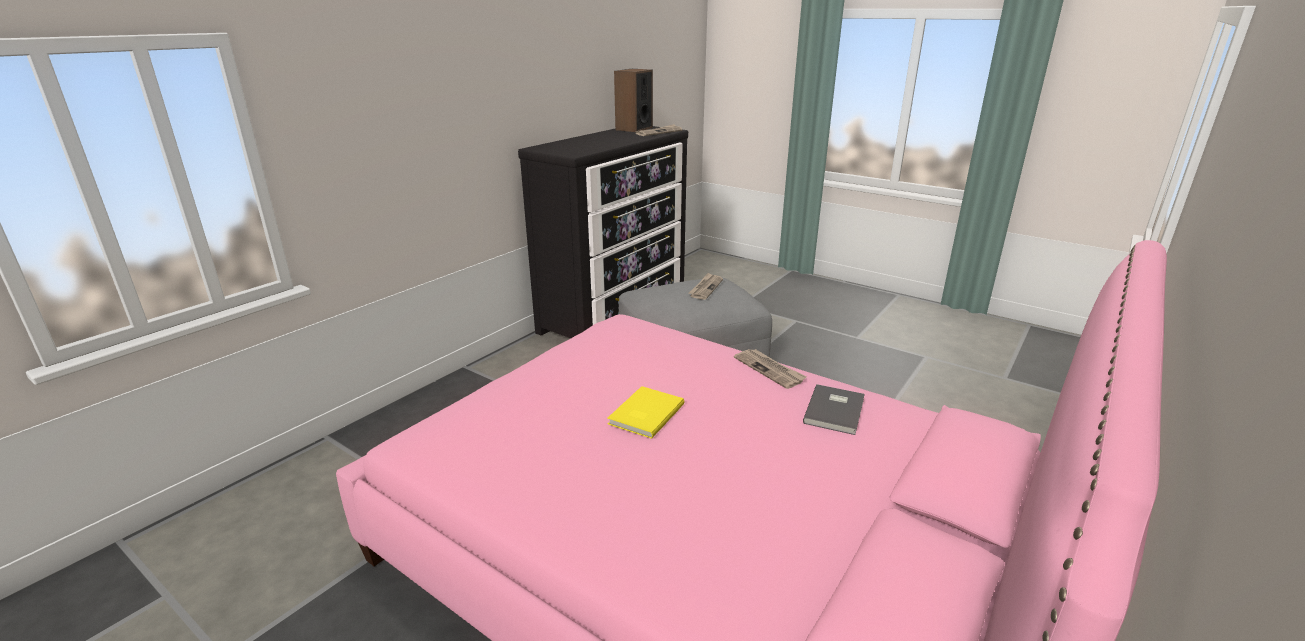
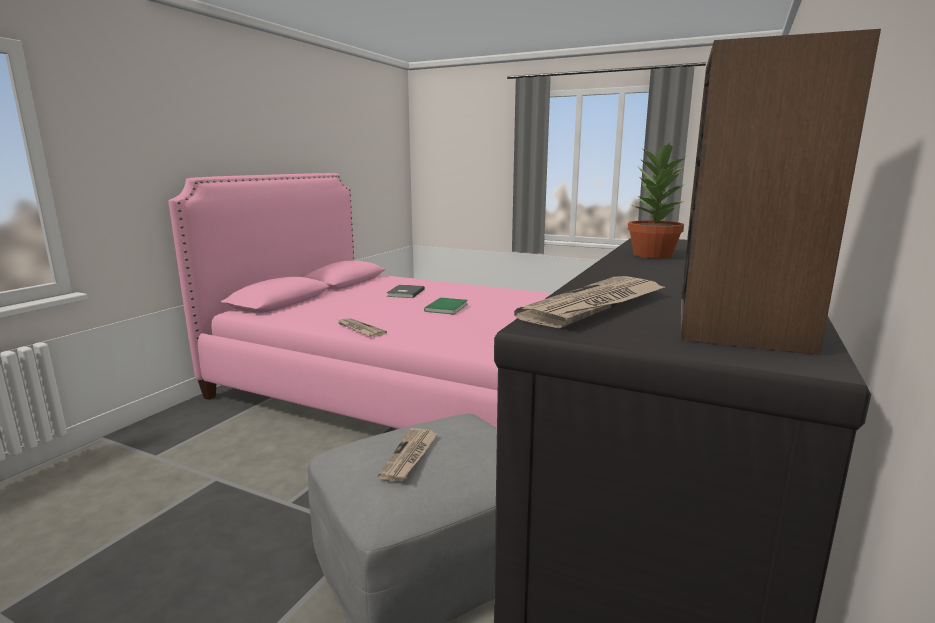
camera: 170 degrees right, 10 degrees down
yellow book [607,386,684,439] -> green book [424,298,467,315]
grey book [803,384,865,435] -> grey book moved to [387,285,425,298]
none -> potted plant [628,141,685,259]

